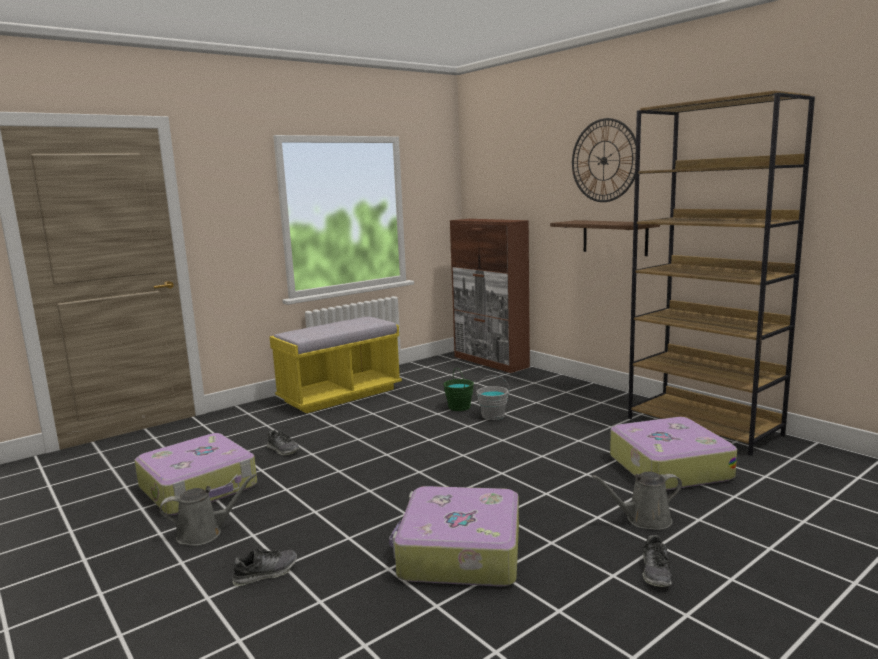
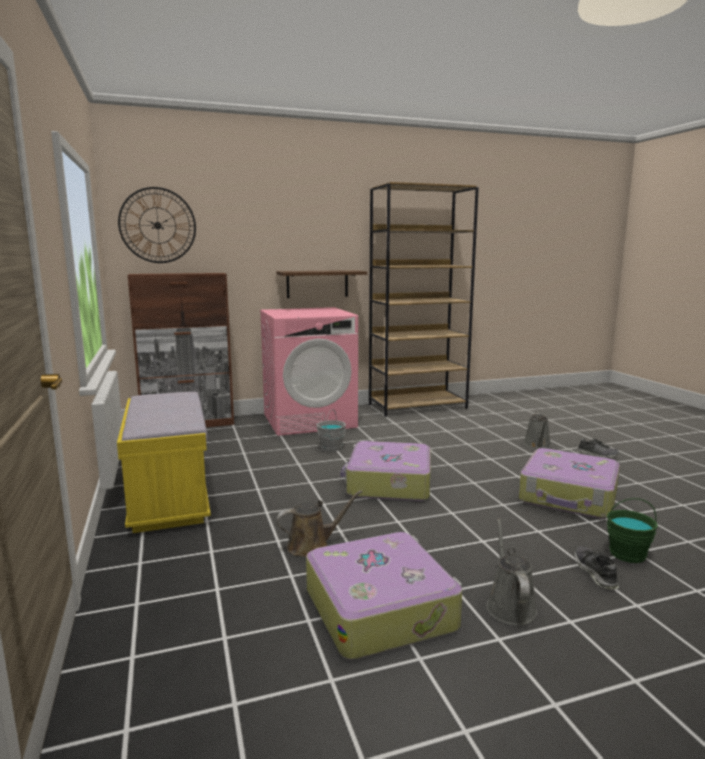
camera: 70 degrees left, 0 degrees up
shoe [267,430,299,455] -> brown watering can [276,490,362,557]
green bucket [443,368,474,411] -> green bucket moved to [607,498,658,563]
wall clock [572,118,636,202] -> wall clock moved to [118,187,196,263]
suitcase [610,417,737,490] -> suitcase moved to [340,441,430,501]
none -> pink washing machine [260,307,358,436]

